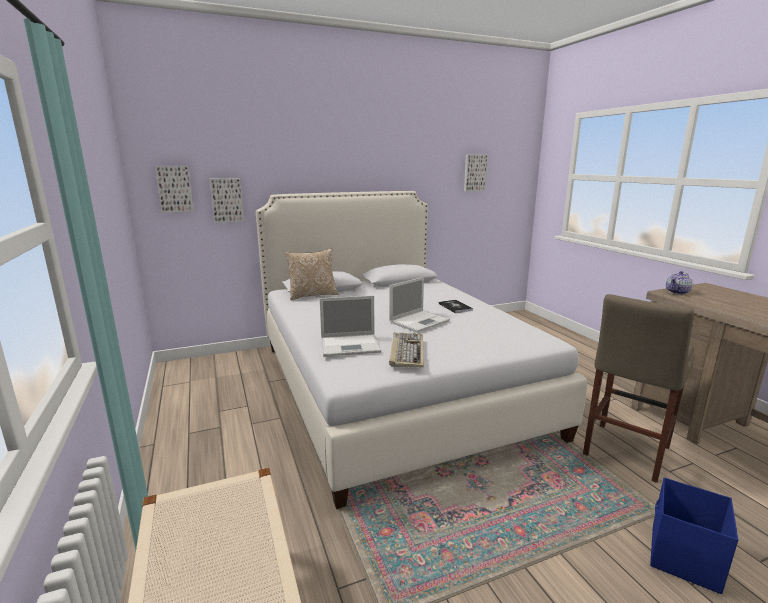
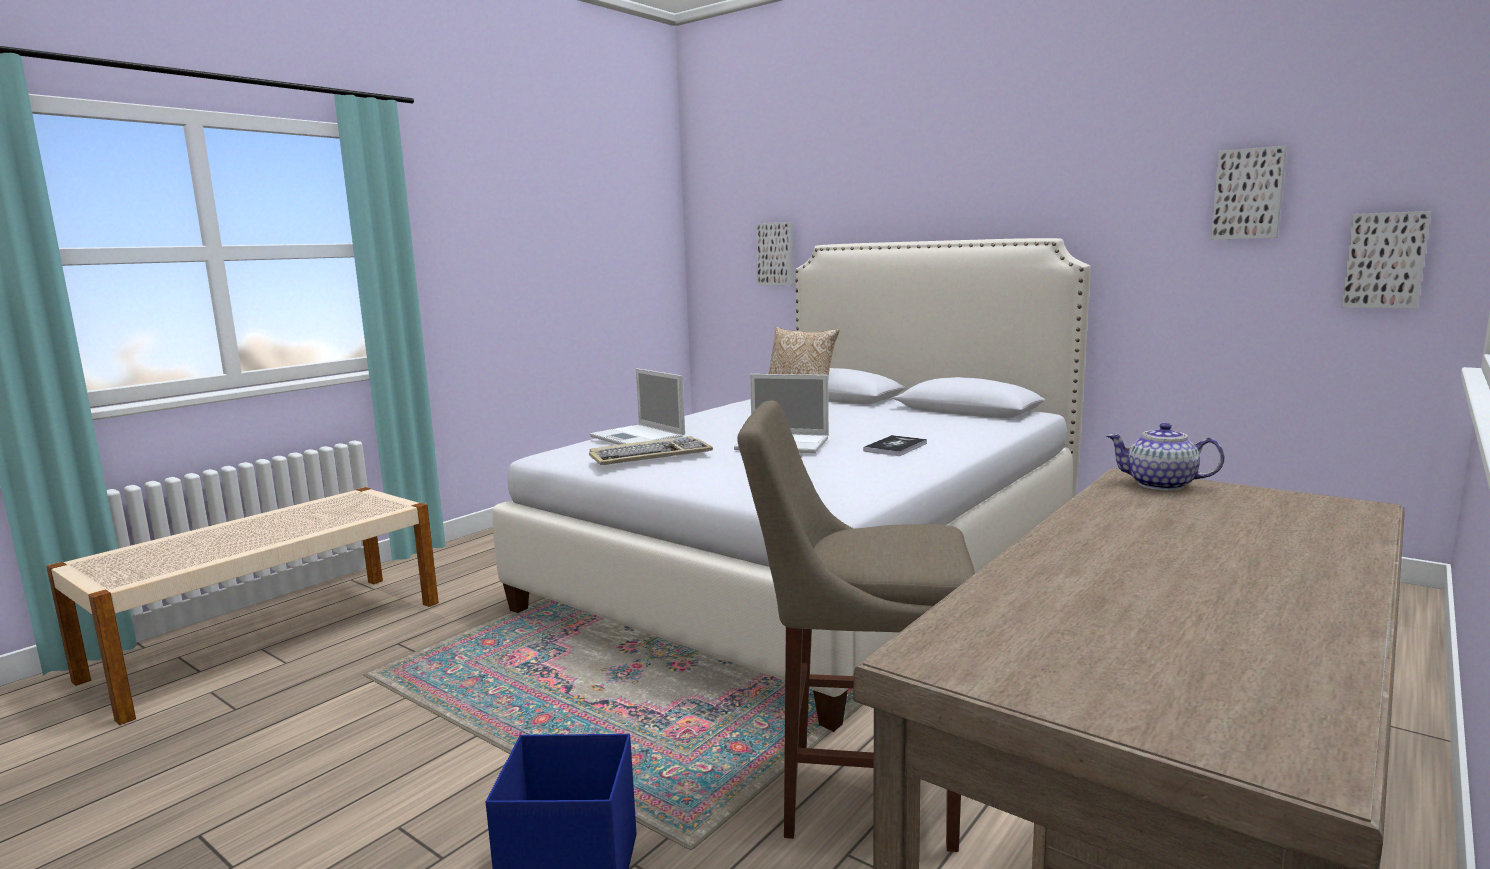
camera: 60 degrees right, 5 degrees down
picture [155,166,194,213] -> picture moved to [1342,211,1431,309]

